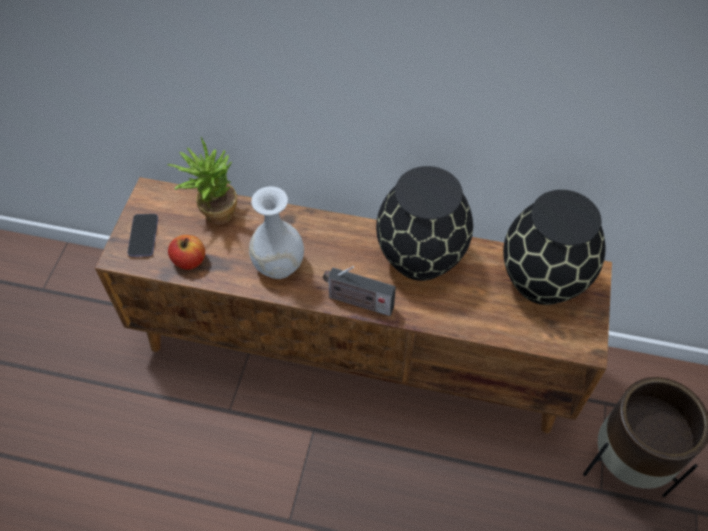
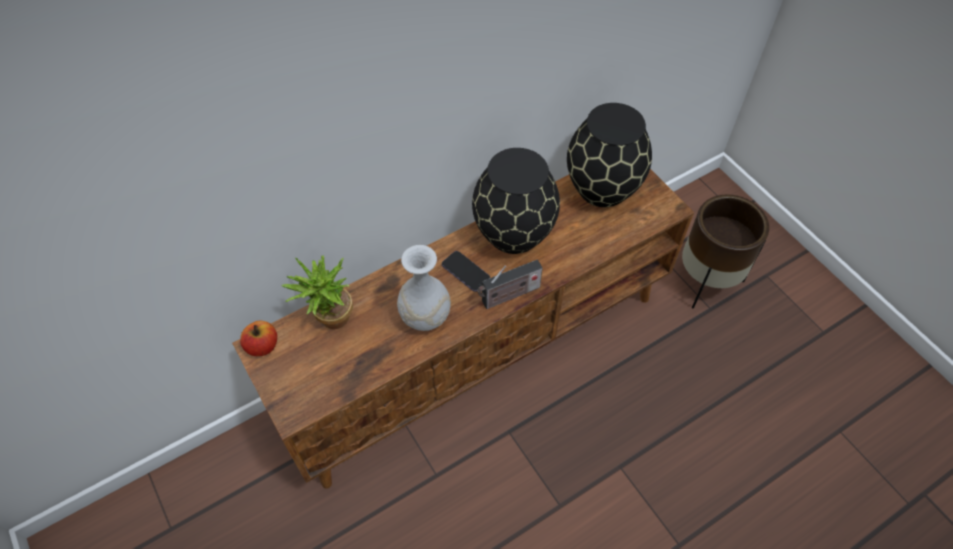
camera: 45 degrees left, 0 degrees up
phone [127,214,158,257] -> phone moved to [442,251,490,292]
apple [168,235,205,270] -> apple moved to [240,321,277,356]

